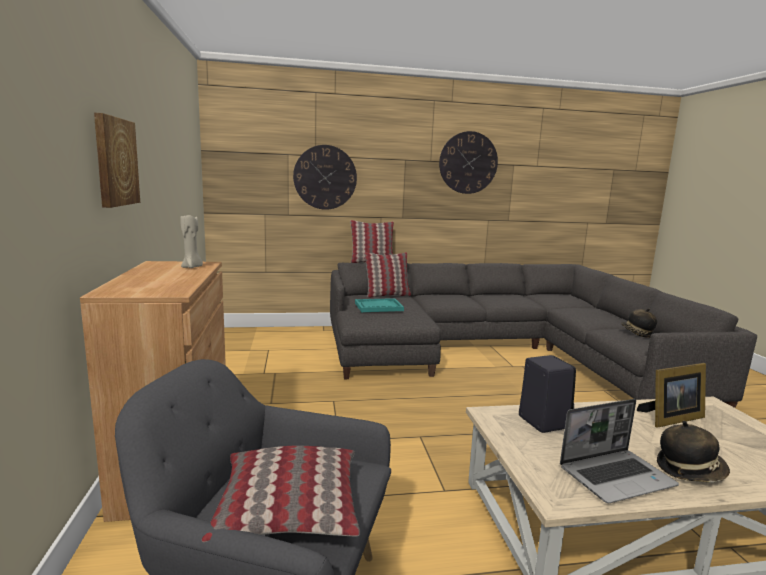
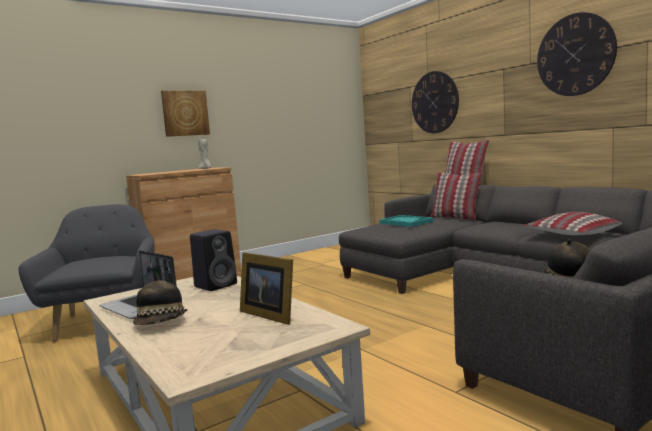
camera: 65 degrees right, 5 degrees down
pillow [202,446,360,542] -> pillow moved to [524,212,622,235]

